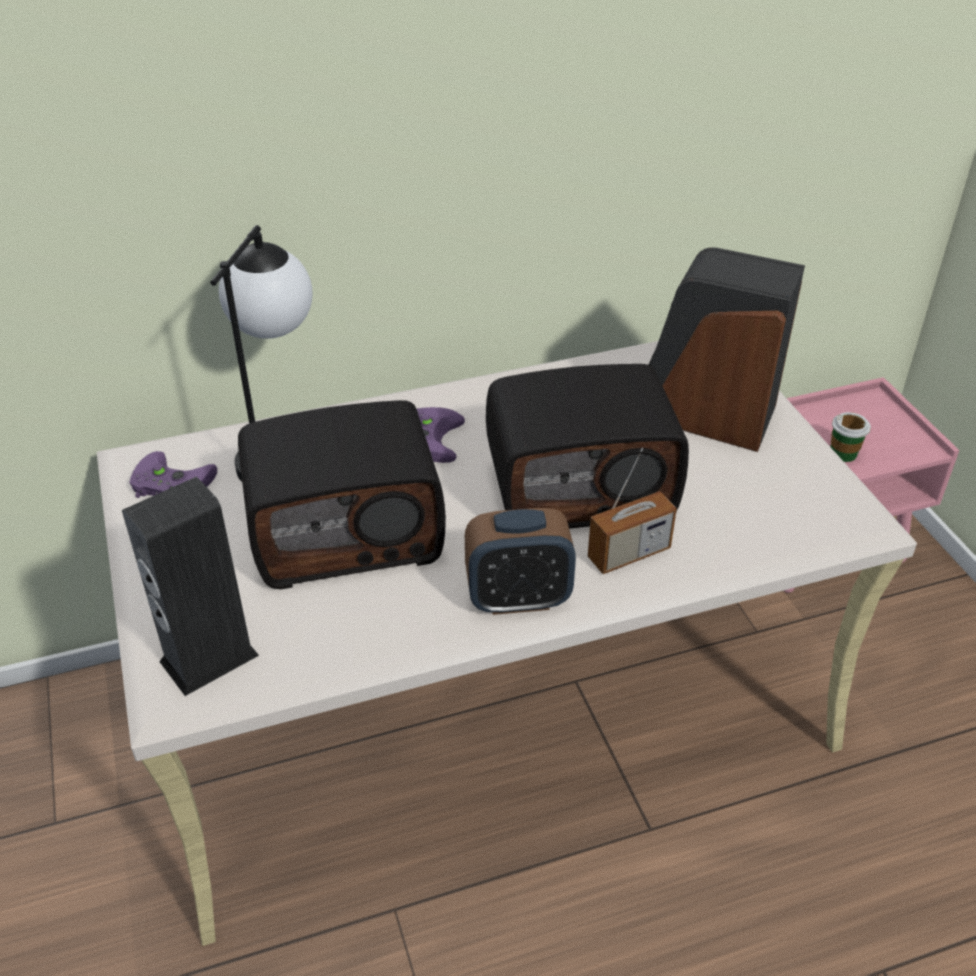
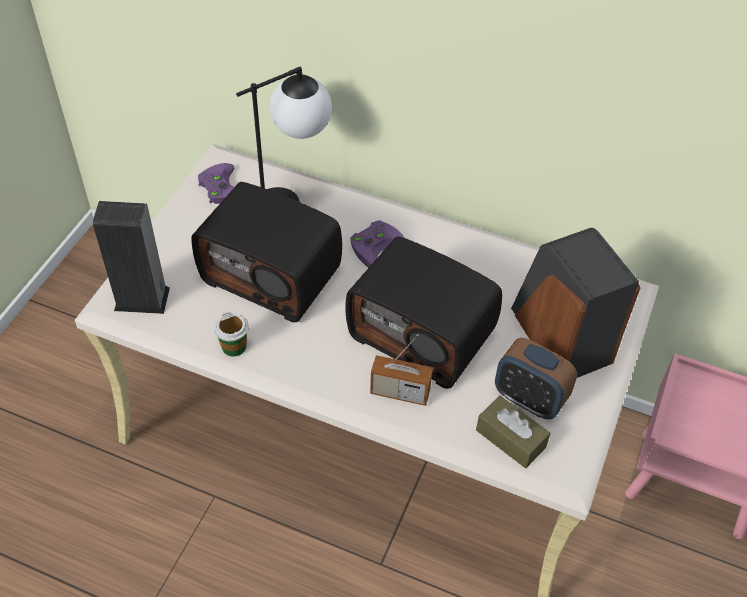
camera: 40 degrees right, 10 degrees up
alarm clock [465,508,576,615] -> alarm clock moved to [495,338,577,419]
cup [831,412,871,462] -> cup moved to [214,312,249,357]
none -> brown tissue box [476,396,551,468]

